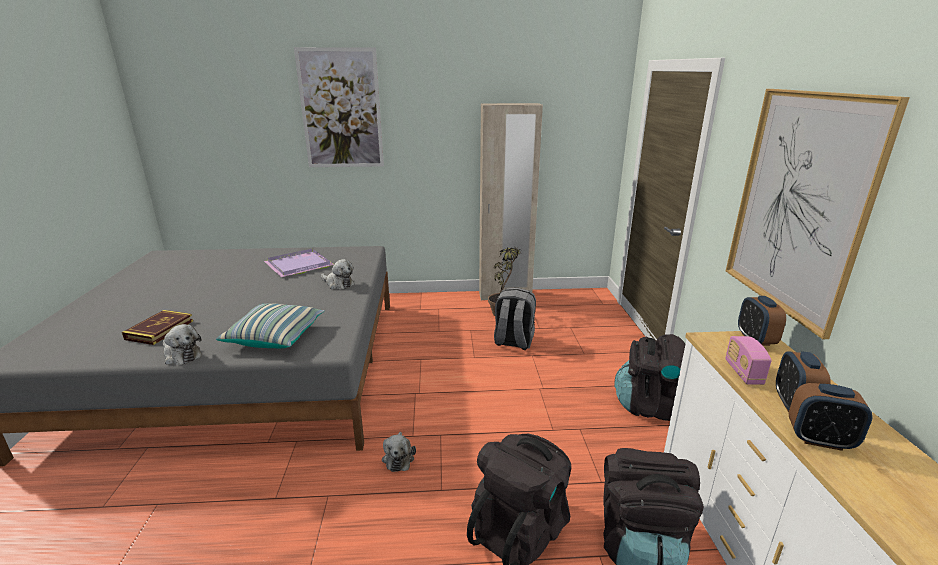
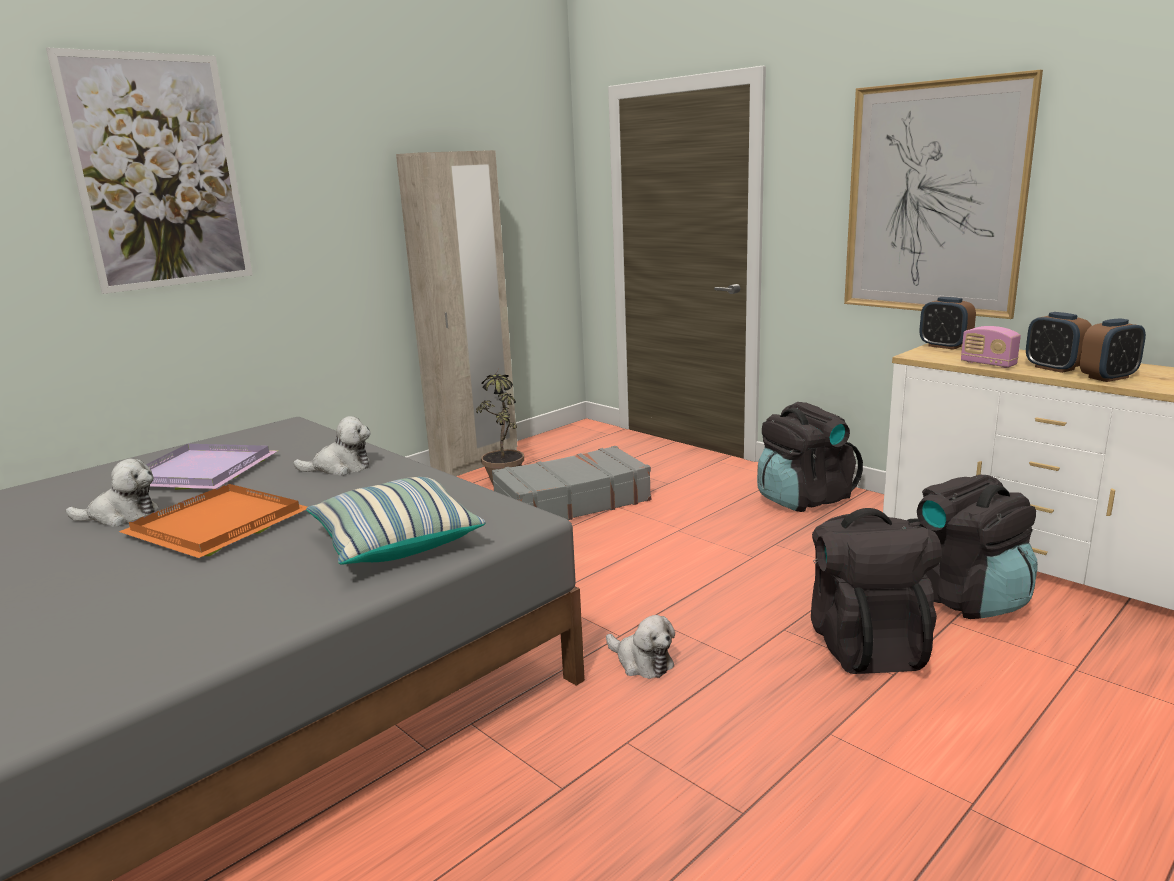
camera: 40 degrees left, 5 degrees down
book [122,310,193,345] -> none
plush toy [163,324,202,365] -> plush toy moved to [66,459,159,527]
grey backpack [494,288,536,350] -> grey suitcase [492,446,651,520]
none -> orange tray [119,484,307,558]

